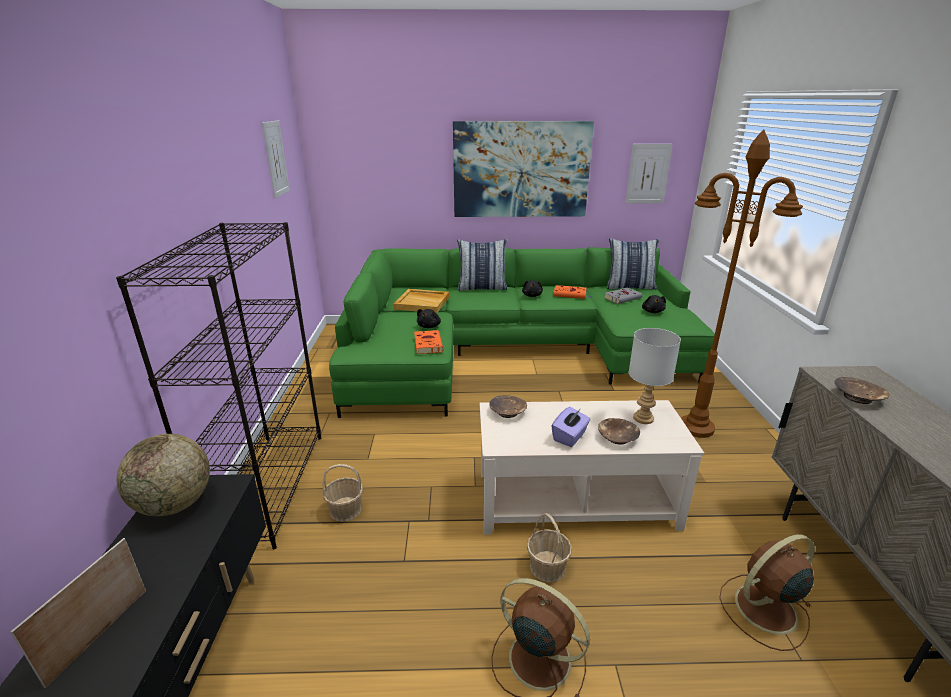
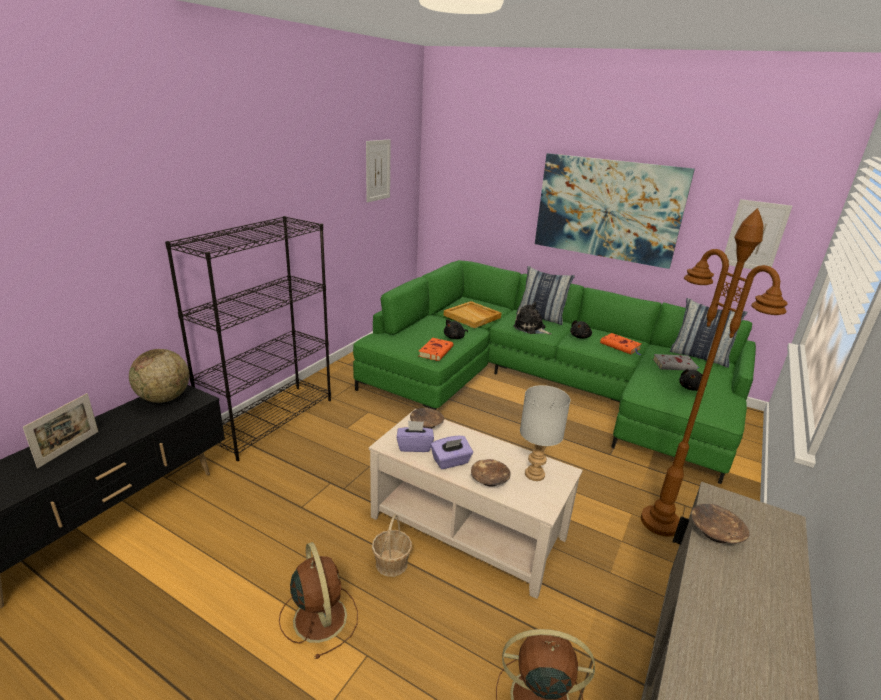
camera: 30 degrees right, 0 degrees up
picture frame [11,538,146,688] -> picture frame turned 150 degrees clockwise [23,393,98,468]
basket [322,464,363,522] -> none
none -> purple tissue box [397,421,434,452]
none -> plush toy [513,302,552,334]

